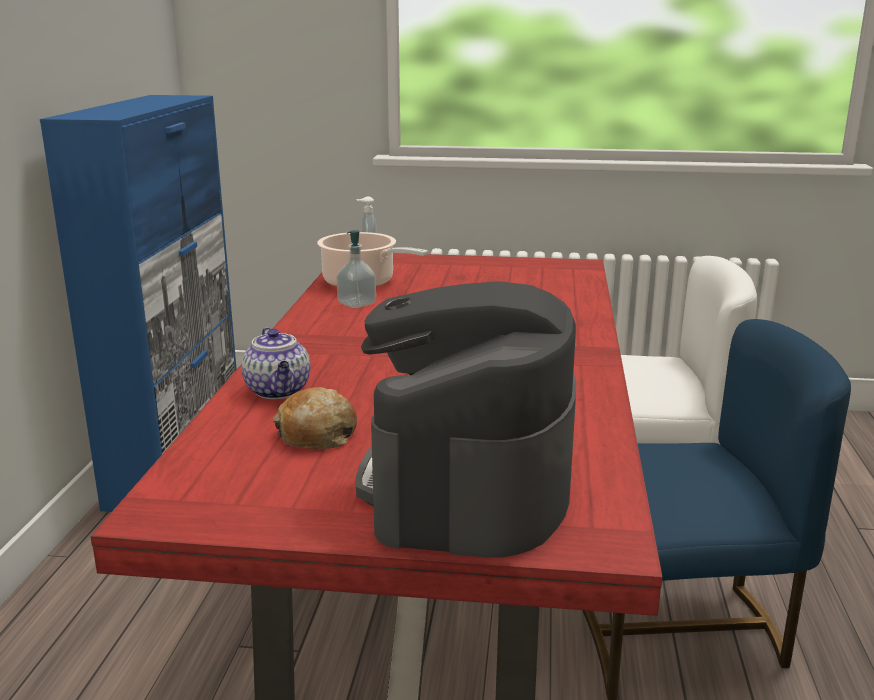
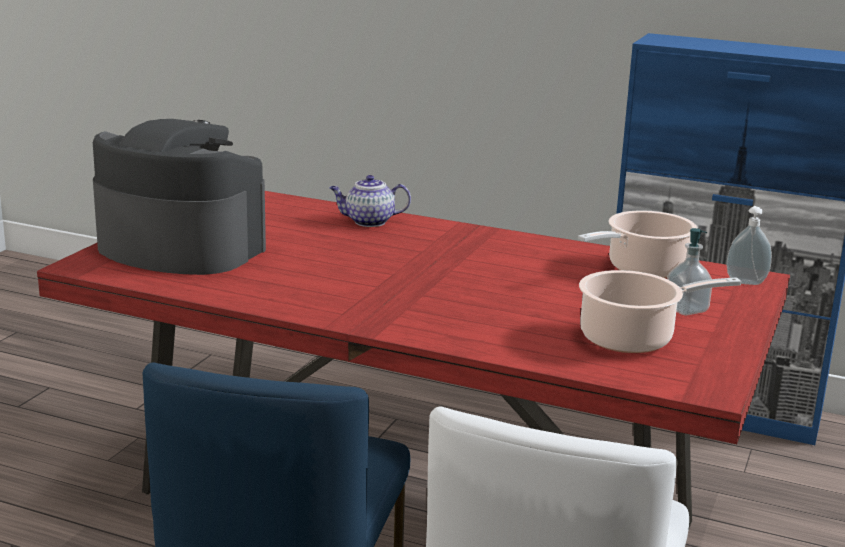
camera: 105 degrees right, 0 degrees up
bread [273,387,357,450] -> none
soap dispenser [336,230,376,308] -> soap dispenser moved to [667,228,712,315]
none -> cooking pot [579,270,741,353]

